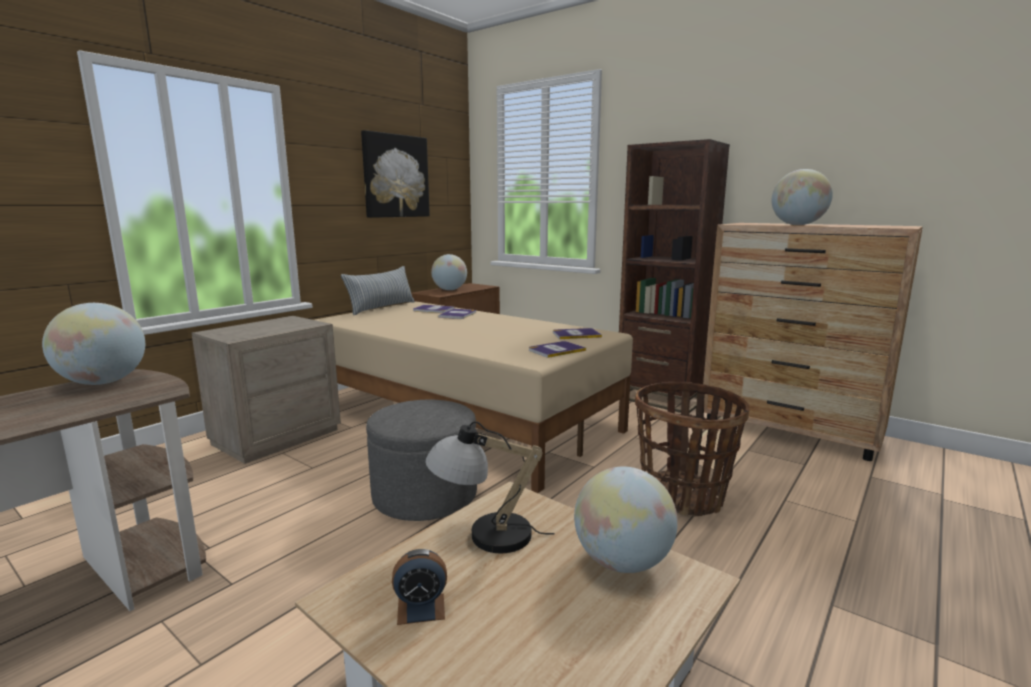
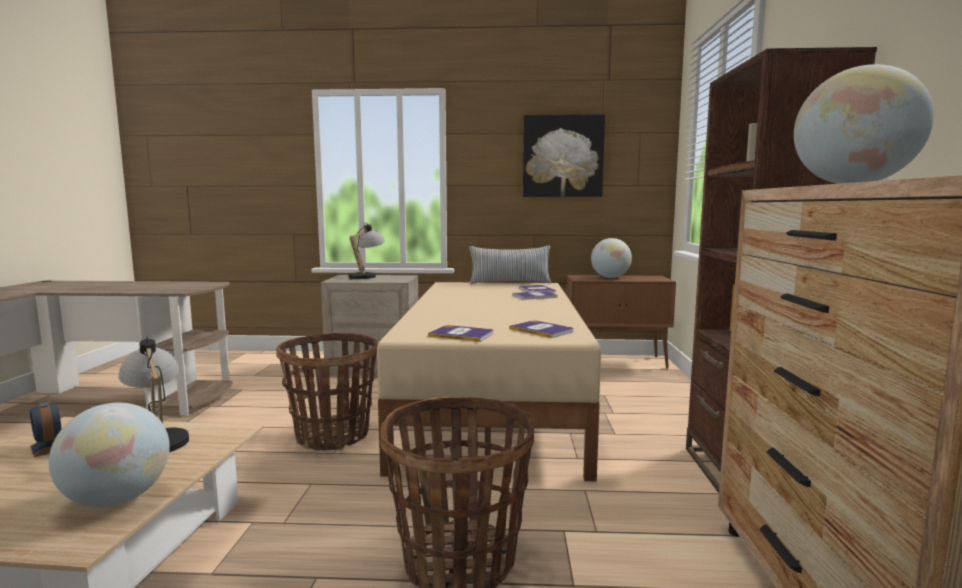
camera: 55 degrees right, 5 degrees down
globe [42,303,145,385] -> none
grey ottoman [366,400,477,521] -> basket [276,333,378,450]
none -> table lamp [349,222,384,280]

